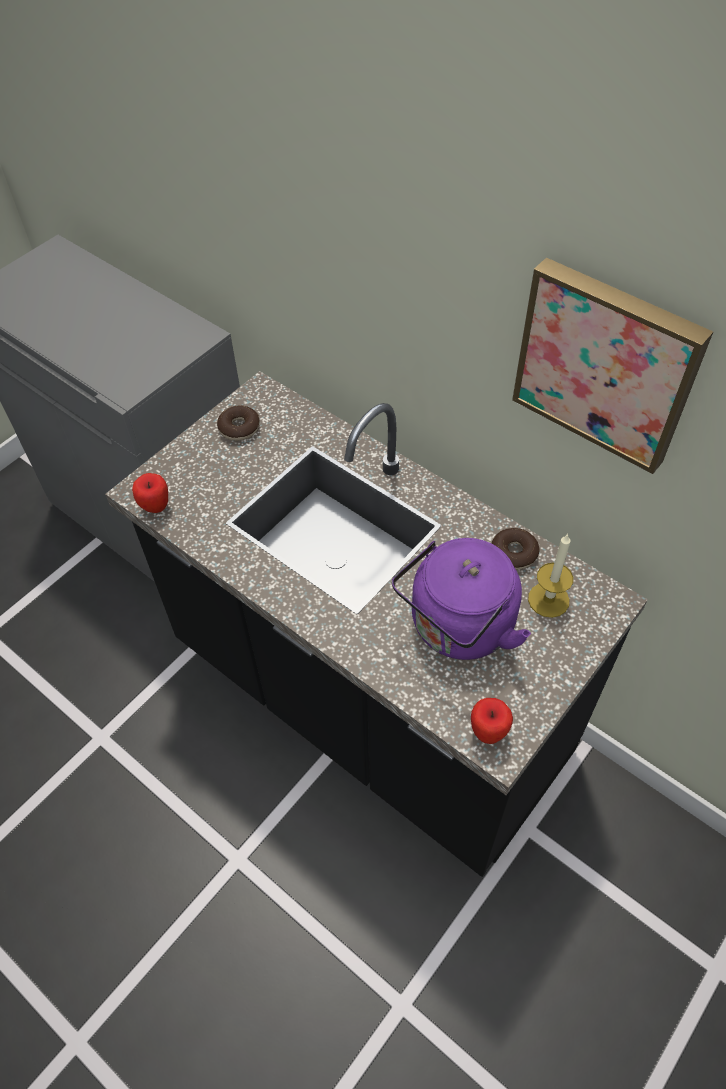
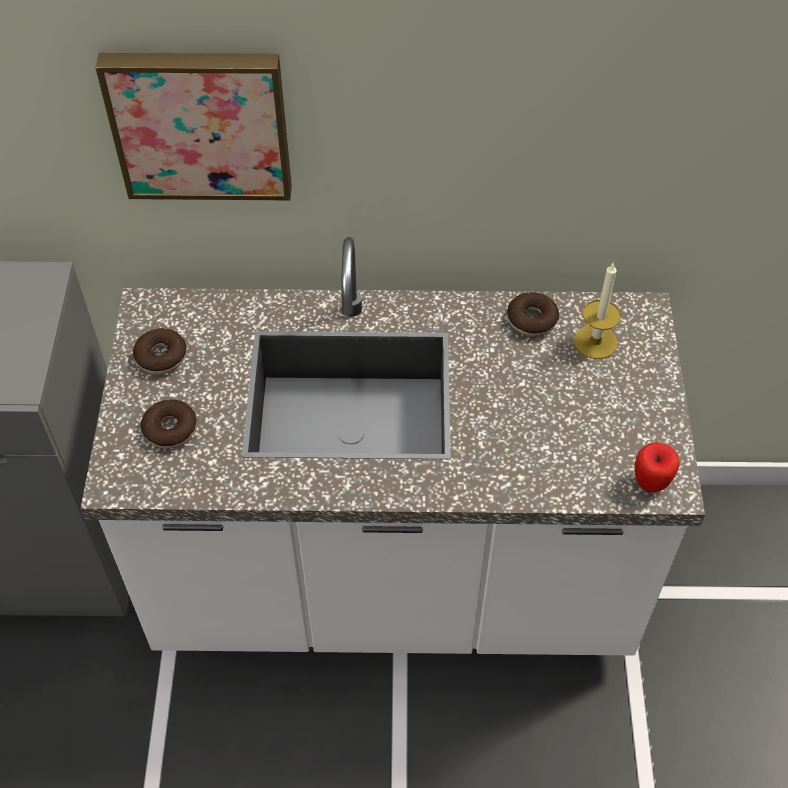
camera: 40 degrees left, 0 degrees up
black counter [105,371,648,877] -> white counter [81,237,705,656]
apple [132,473,168,513] -> none
purple kettle [392,538,531,660] -> none
picture [512,257,713,474] -> picture moved to [95,53,292,201]
none -> donut [141,400,197,449]

